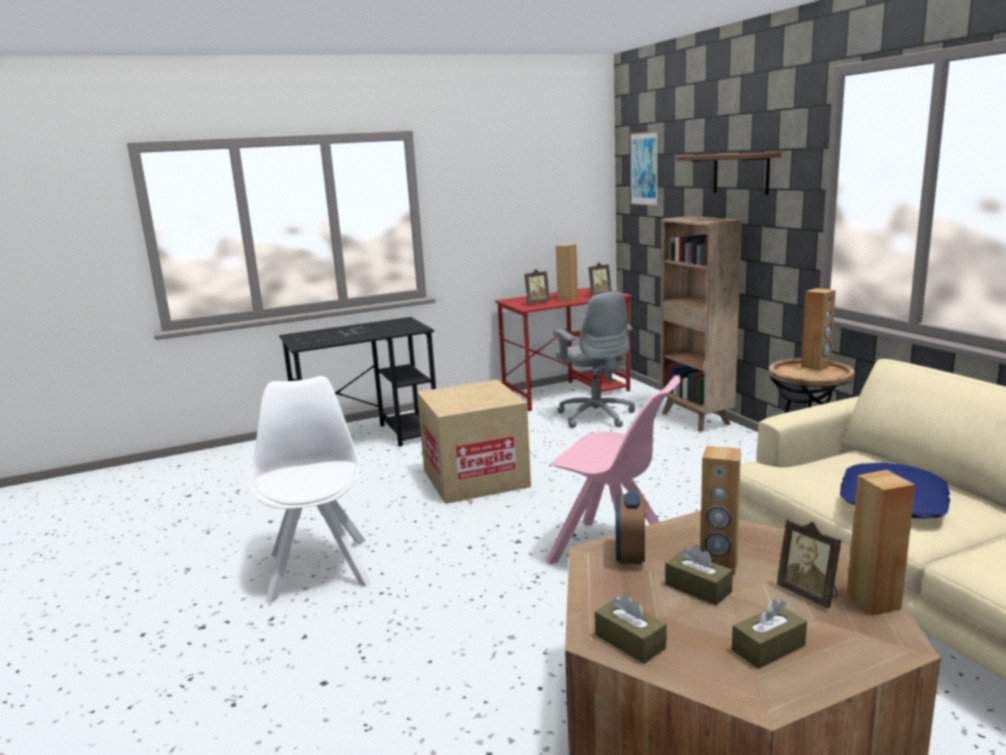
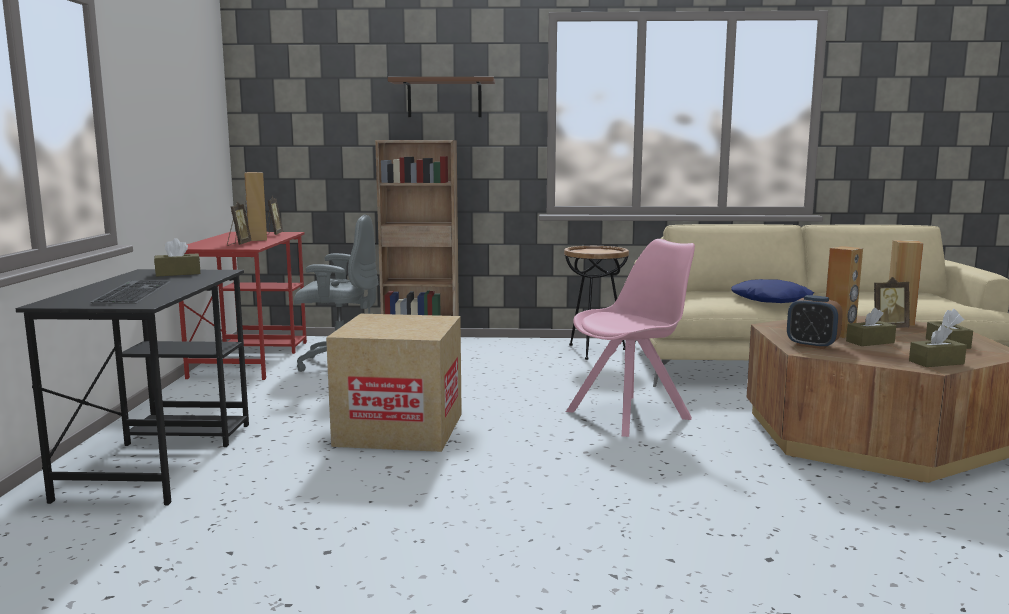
camera: 65 degrees left, 5 degrees down
white chair [249,376,371,603] -> none
picture [630,131,658,206] -> none
brown speaker [801,288,836,371] -> none
none -> brown tissue box [154,238,200,277]

